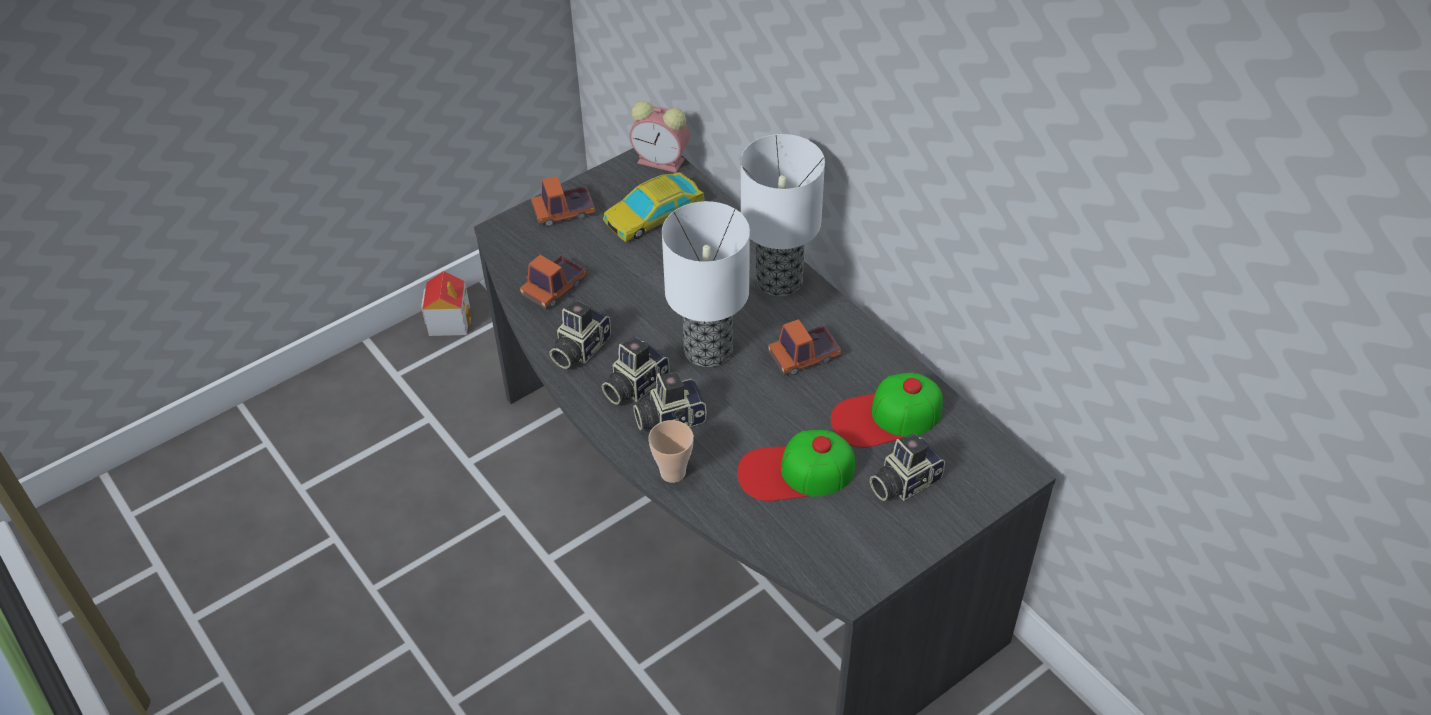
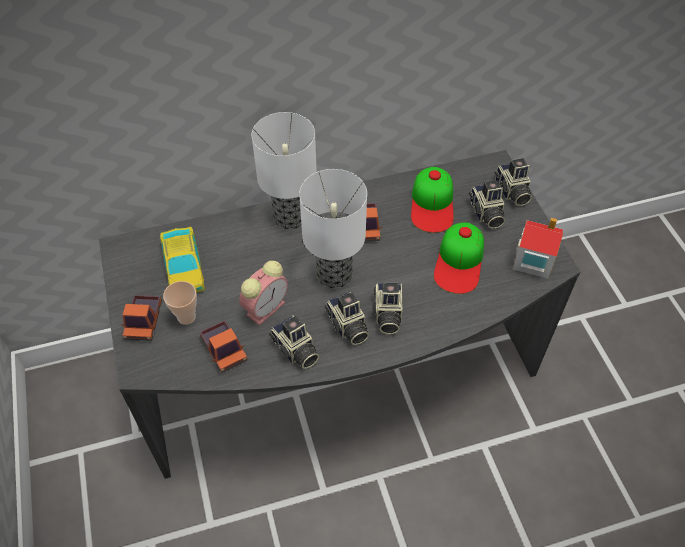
camera: 70 degrees left, 5 degrees up
toy house [421,271,471,336] -> toy house moved to [513,218,563,279]
alarm clock [629,101,690,173] -> alarm clock moved to [239,261,288,326]
cup [648,420,694,483] -> cup moved to [163,281,197,325]
none -> camera [494,158,532,206]

